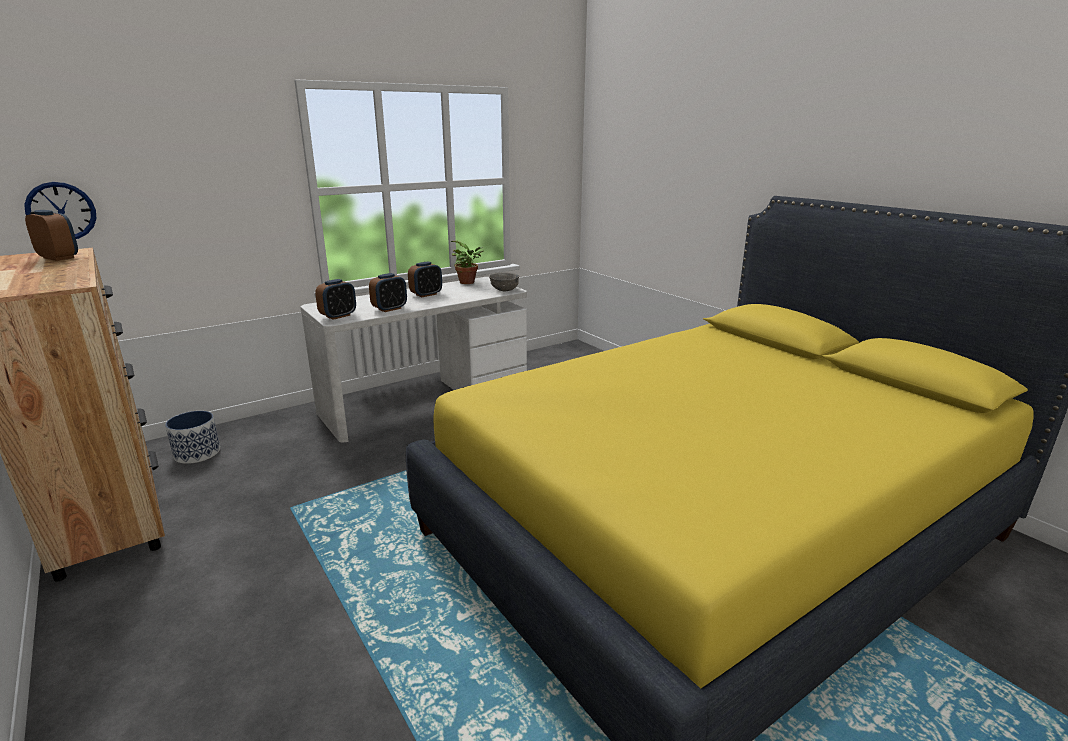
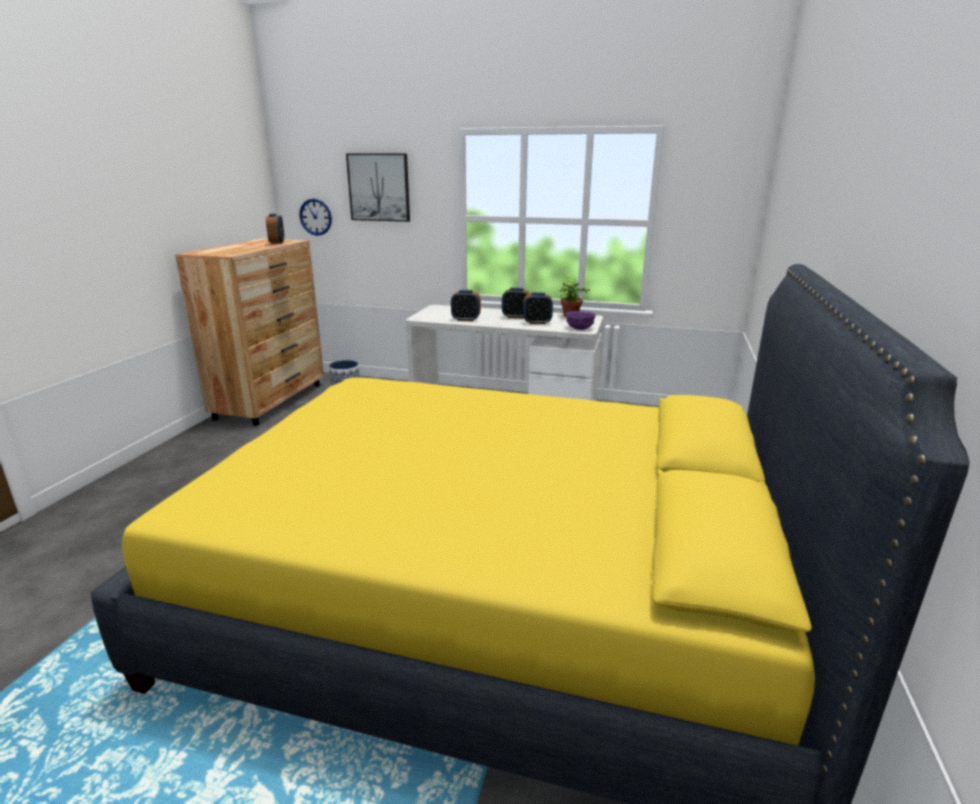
camera: 50 degrees right, 0 degrees up
alarm clock [315,279,356,320] -> alarm clock moved to [523,292,553,324]
grey bowl [489,273,519,291] -> purple bowl [566,311,596,330]
none -> picture [346,153,410,222]

